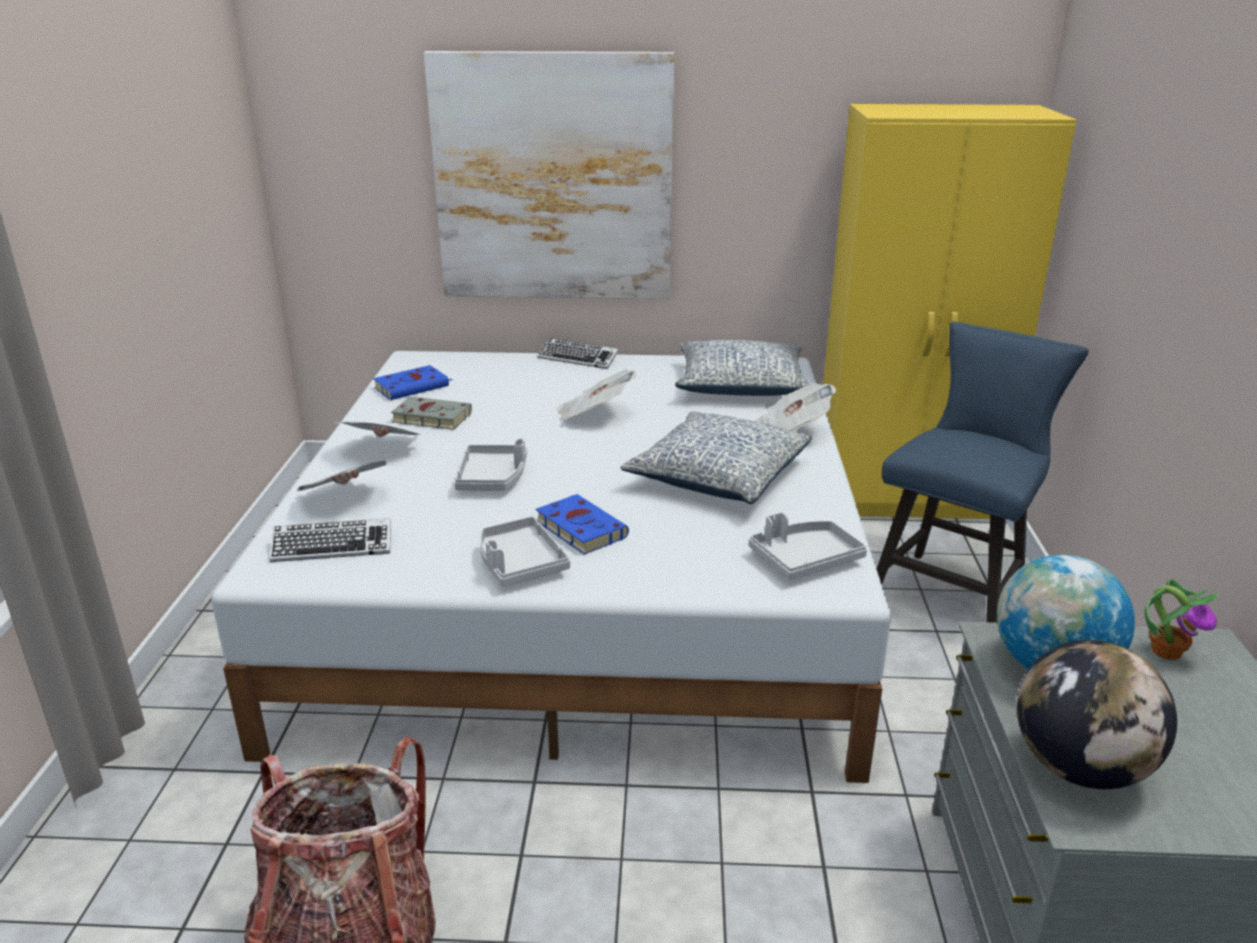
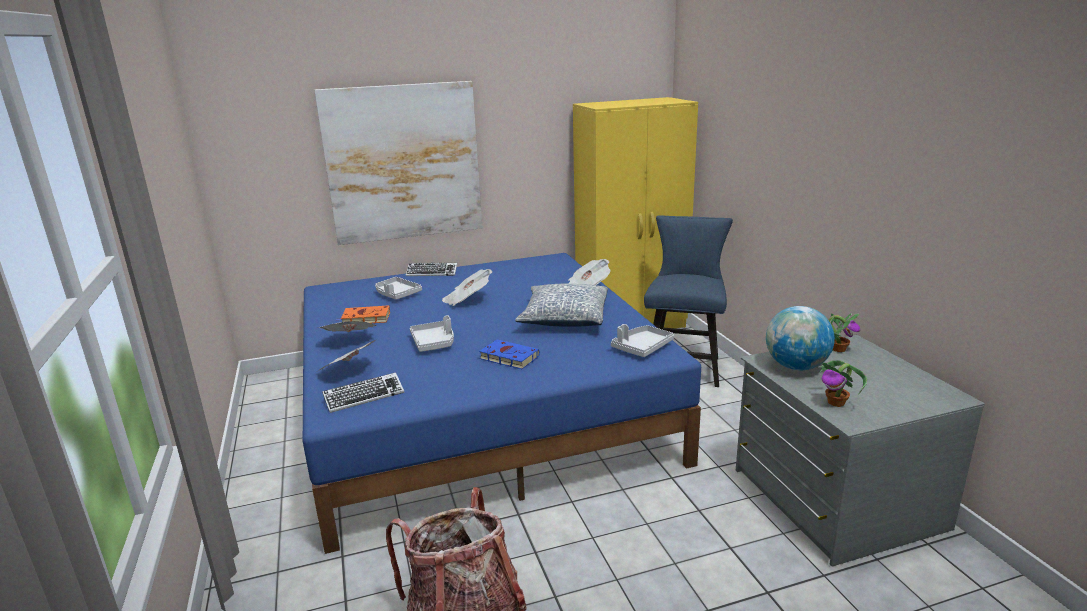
camera: 20 degrees left, 5 degrees down
white bed [211,351,891,783] -> blue bed [303,253,701,554]
blue book [373,365,452,400] -> none
grey book [391,396,472,430] -> orange book [337,305,390,323]
grey tray [479,516,570,587] -> grey tray moved to [375,277,422,300]
pillow [675,340,809,396] -> none
globe [1017,640,1177,789] -> potted plant [817,360,867,407]

